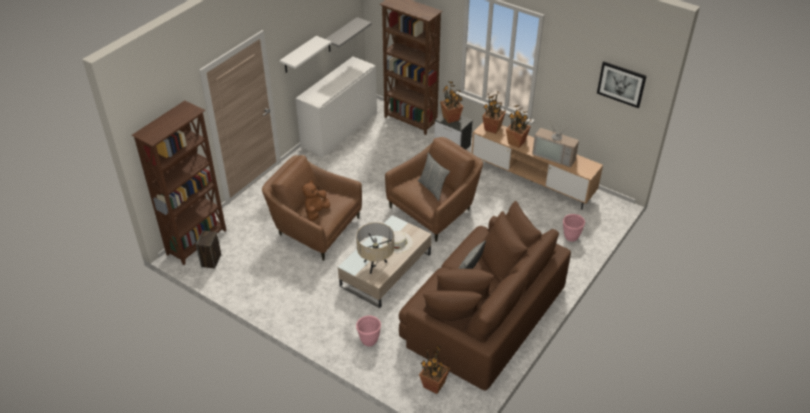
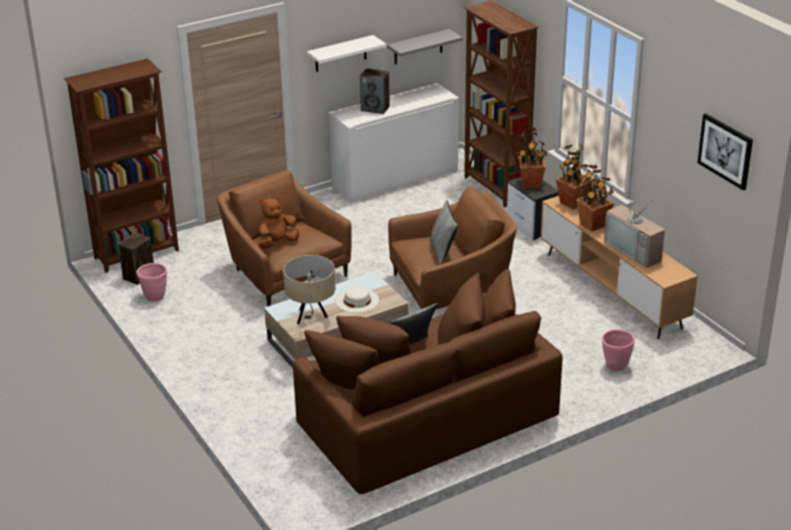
camera: 25 degrees right, 10 degrees down
pink planter [356,315,381,347] -> pink planter moved to [136,263,167,301]
potted plant [419,345,450,394] -> none
none -> speaker [360,68,390,114]

